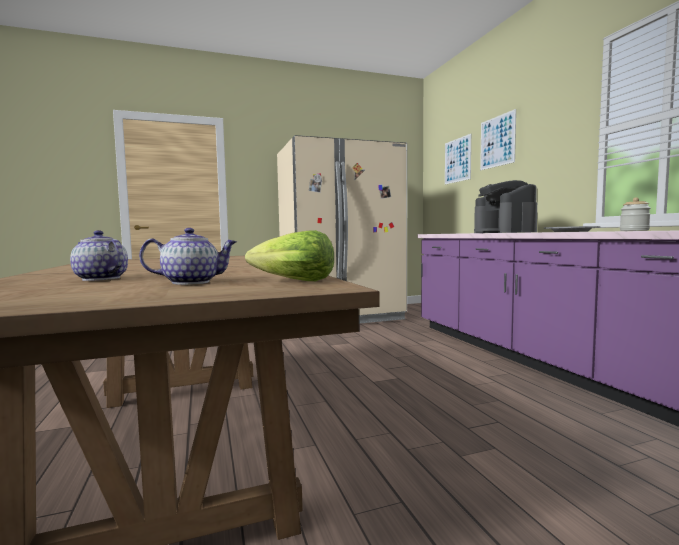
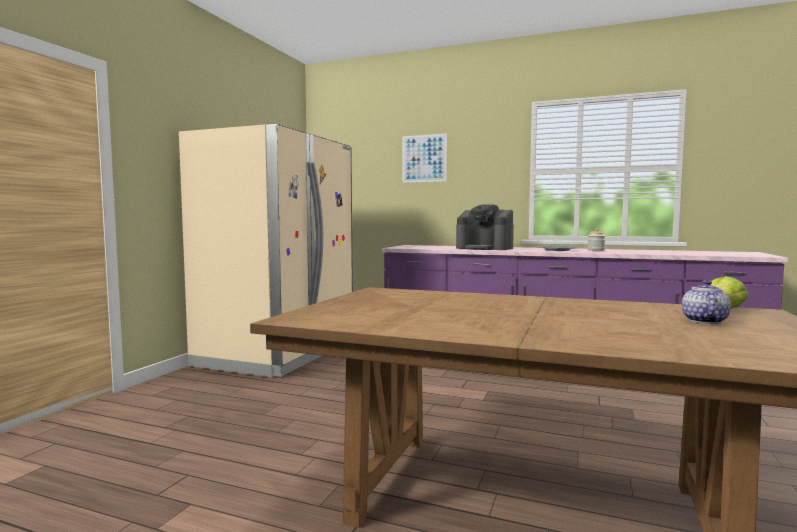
camera: 50 degrees left, 0 degrees up
teapot [70,230,128,281] -> none
picture [445,134,471,185] -> none

